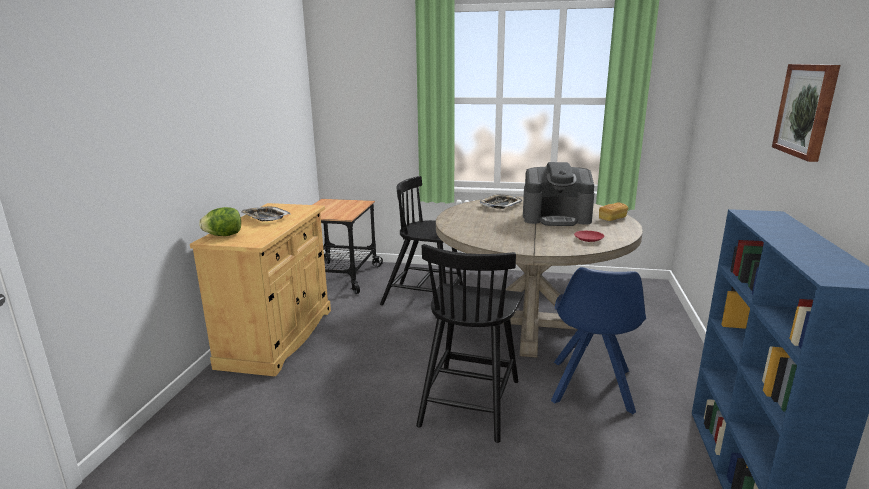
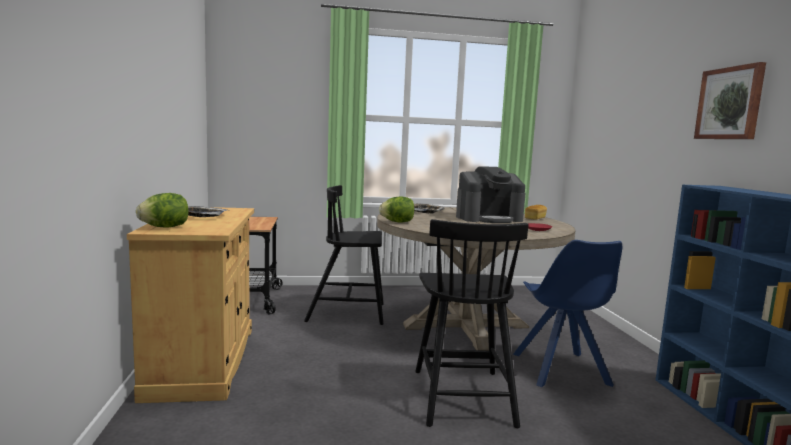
camera: 20 degrees left, 10 degrees down
none -> lettuce [379,197,414,223]

